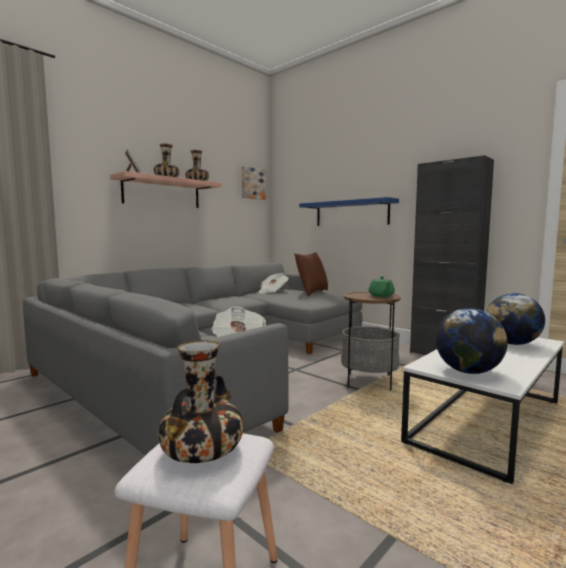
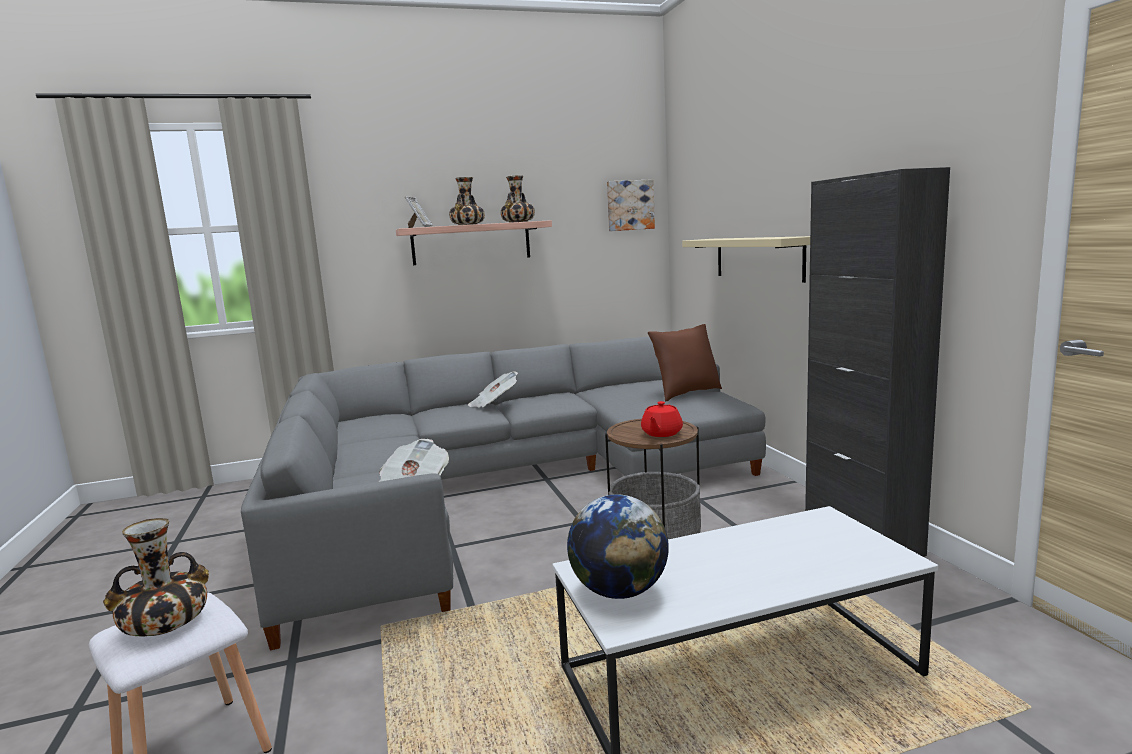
camera: 30 degrees right, 5 degrees up
newspaper [259,273,288,293] -> newspaper moved to [468,371,518,407]
blue shelf [299,197,399,226] -> beige shelf [682,236,810,283]
green teapot [369,276,395,297] -> red teapot [641,401,683,437]
globe [486,293,545,345] -> none

